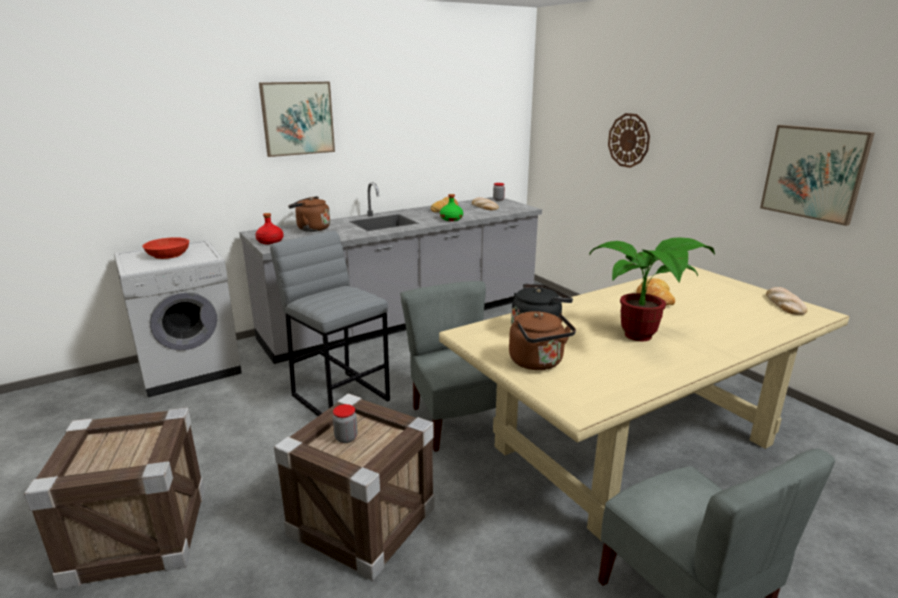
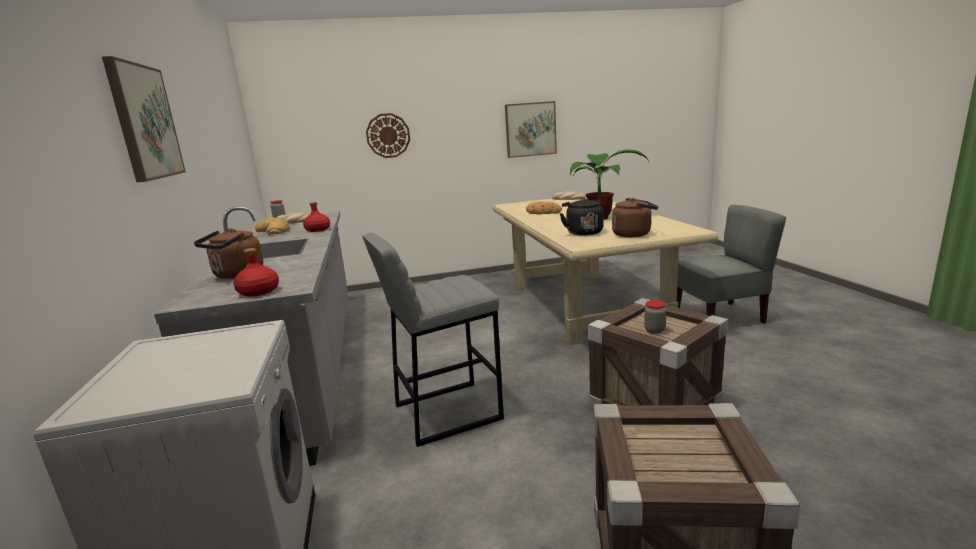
camera: 70 degrees left, 5 degrees down
red bowl [143,237,190,259] -> none
grey chair [400,281,497,452] -> none
green bottle [440,194,463,221] -> red bottle [303,202,330,232]

